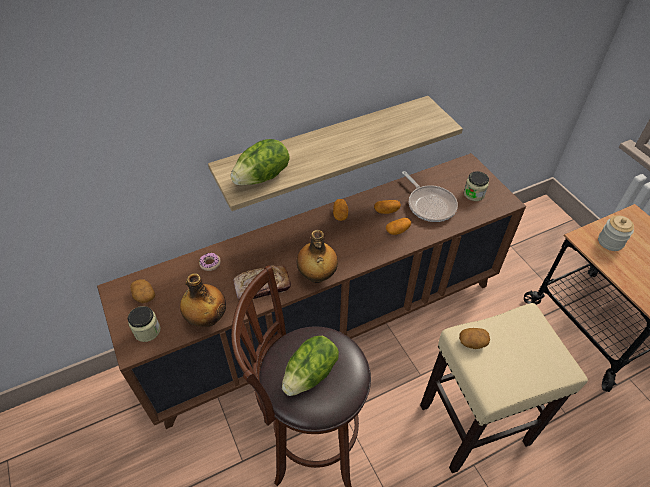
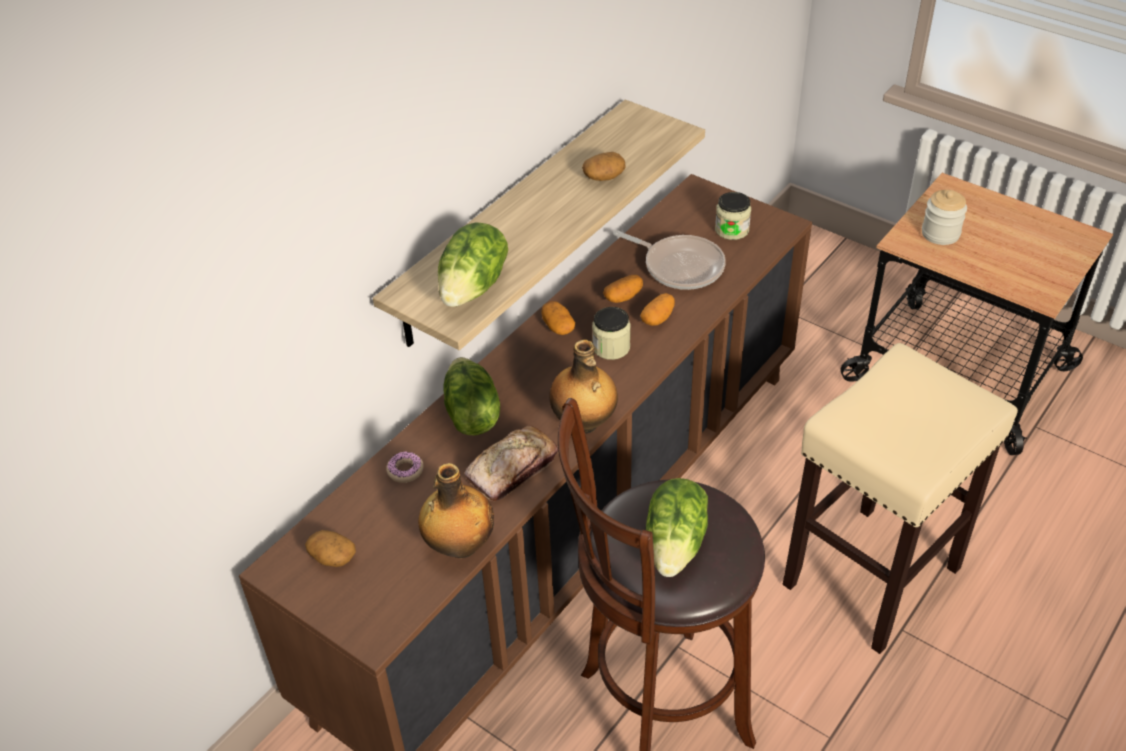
camera: 25 degrees left, 5 degrees down
jar [128,306,160,342] -> jar moved to [592,307,631,360]
potato [459,328,490,349] -> potato moved to [582,152,626,181]
none -> lettuce [443,357,500,435]

